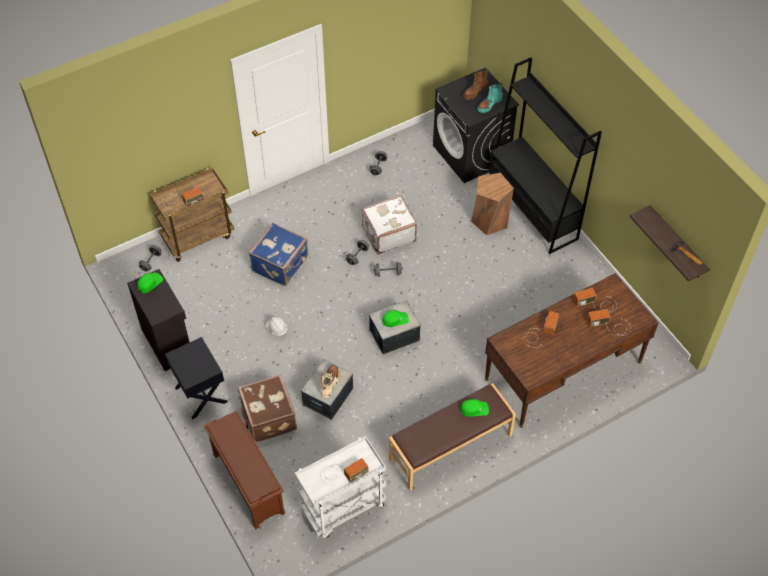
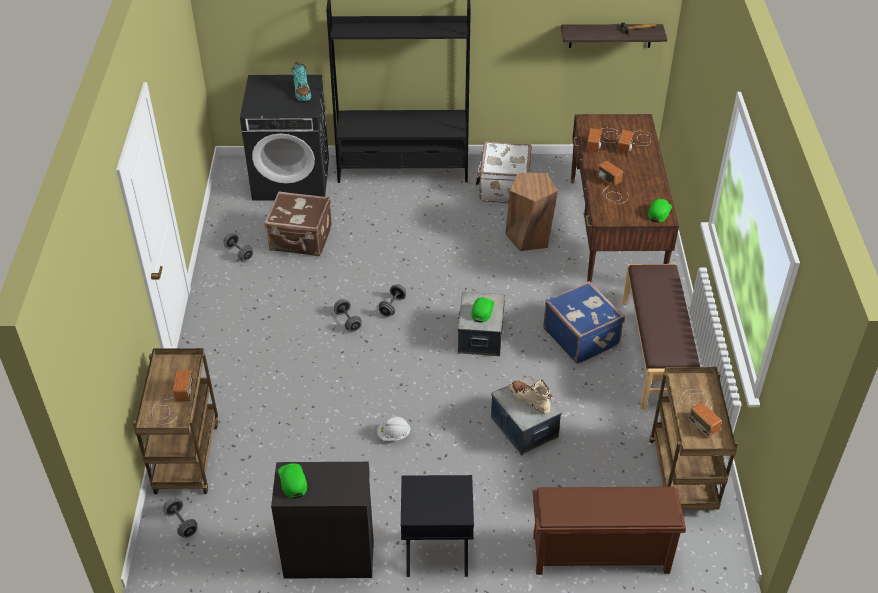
camera: 60 degrees left, 10 degrees down
brown suitcase [238,374,297,443] -> brown suitcase moved to [265,191,332,256]
blue suitcase [249,223,308,286] -> blue suitcase moved to [543,281,625,364]
white cart [295,436,386,538] -> brown cart [650,367,738,510]
radio [320,458,369,486] -> radio turned 150 degrees clockwise [680,389,722,437]
white suitcase [361,195,417,254] -> white suitcase moved to [476,141,531,203]
green cap [460,399,489,417] -> green cap moved to [648,199,672,222]
brown boot [463,70,488,100] -> none
brown stool [471,173,514,235] -> brown stool moved to [505,173,558,251]

